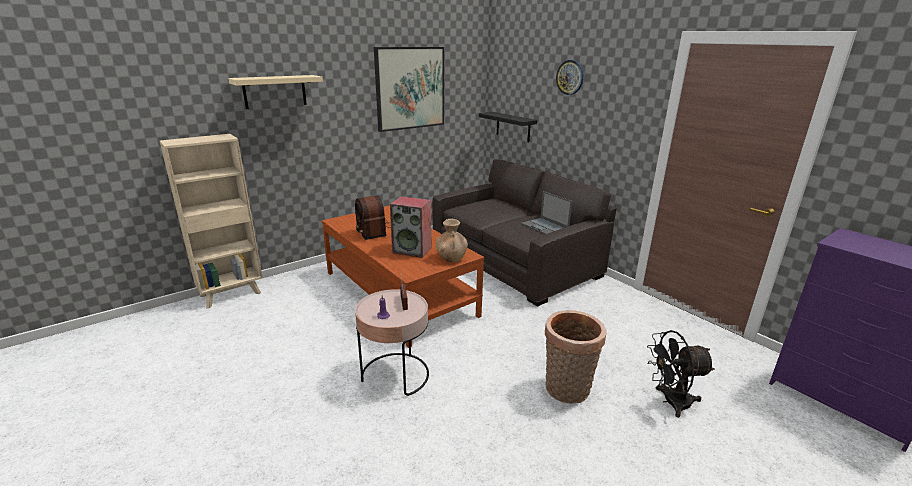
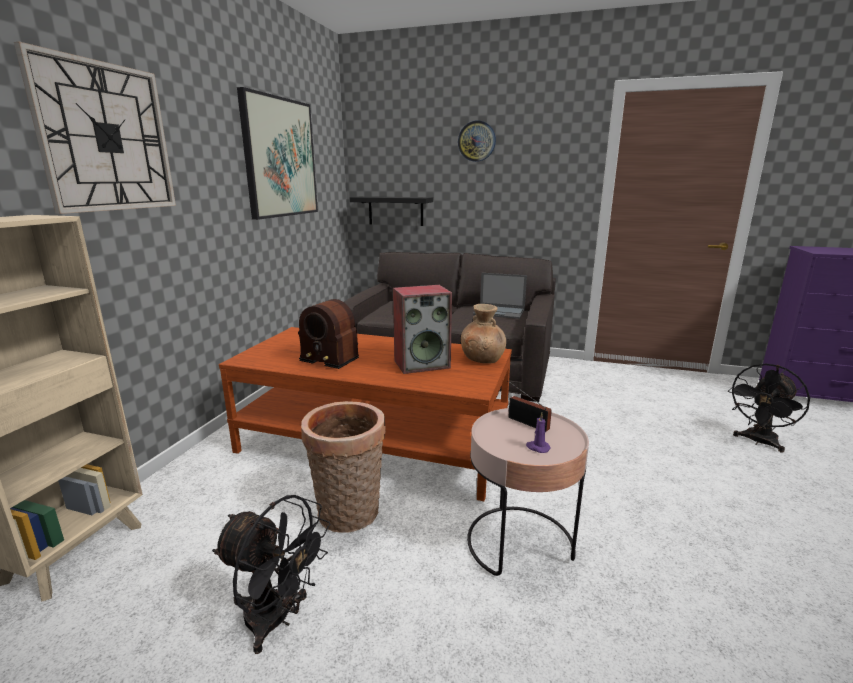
camera: 35 degrees left, 5 degrees down
beige shelf [229,75,323,109] -> wall clock [14,42,176,214]
basket [545,310,607,404] -> basket moved to [301,401,386,533]
none -> black fan [212,495,330,654]

